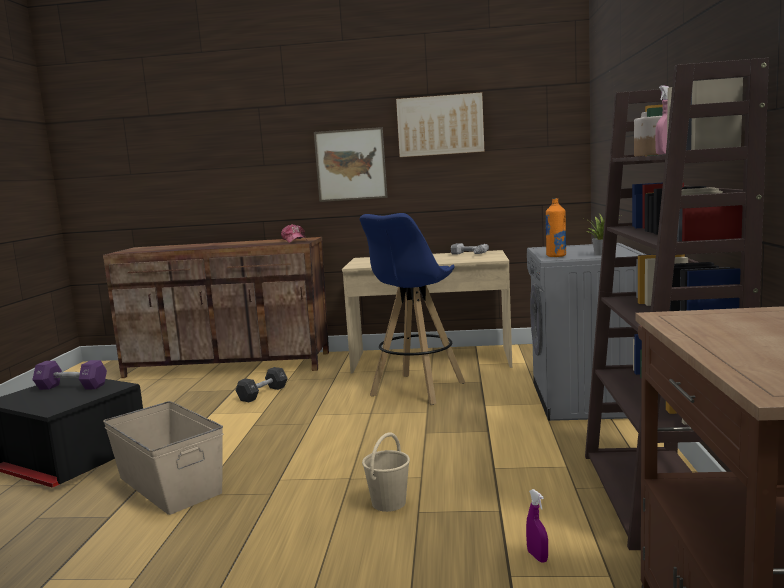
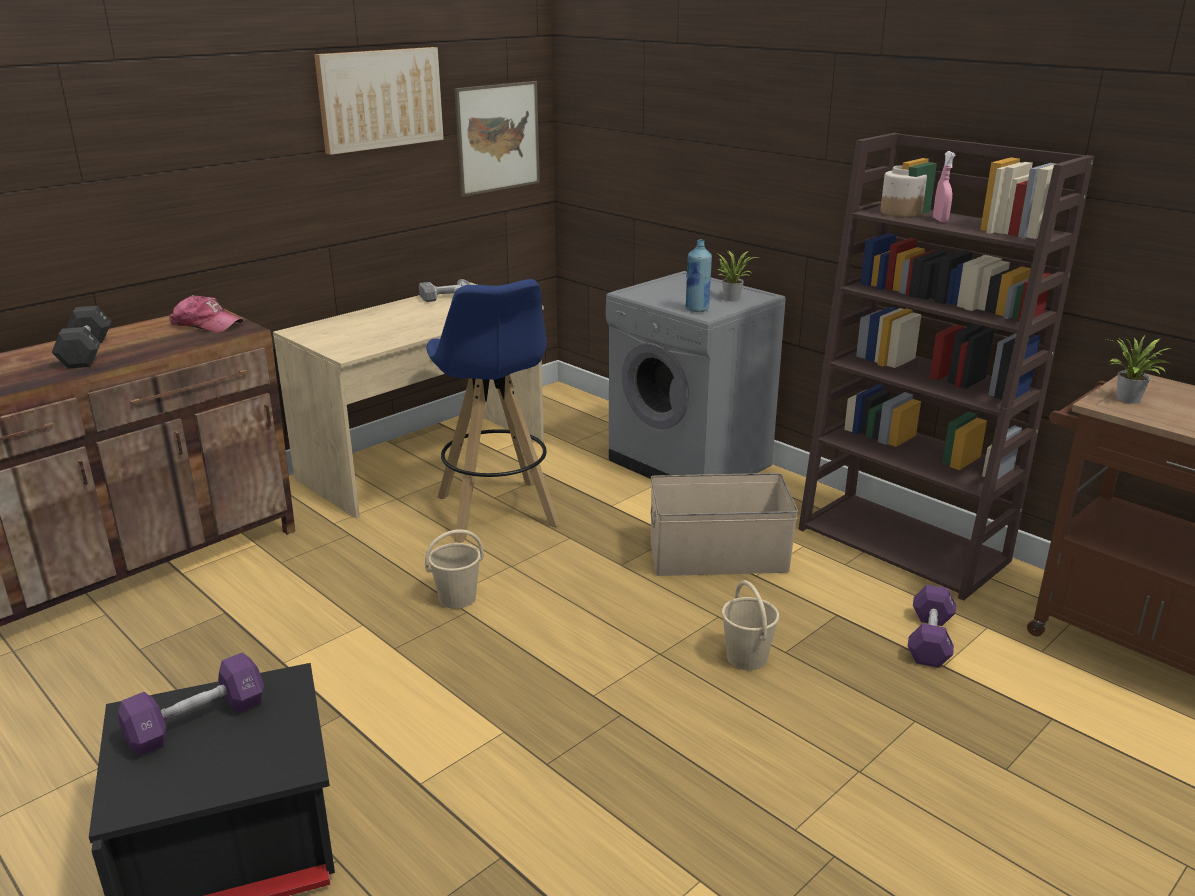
camera: 50 degrees left, 15 degrees up
beige storage box [103,401,223,515] -> beige storage box moved to [651,473,798,576]
black dumbbell [236,367,288,402] -> black dumbbell moved to [52,306,112,369]
picture [314,127,388,202] -> picture moved to [454,81,540,197]
purple spray bottle [526,489,548,563] -> purple dumbbell [908,584,956,668]
orange bottle [546,198,566,257] -> blue bottle [685,239,712,312]
none -> beige bucket [425,529,484,609]
none -> potted plant [1105,334,1172,404]

